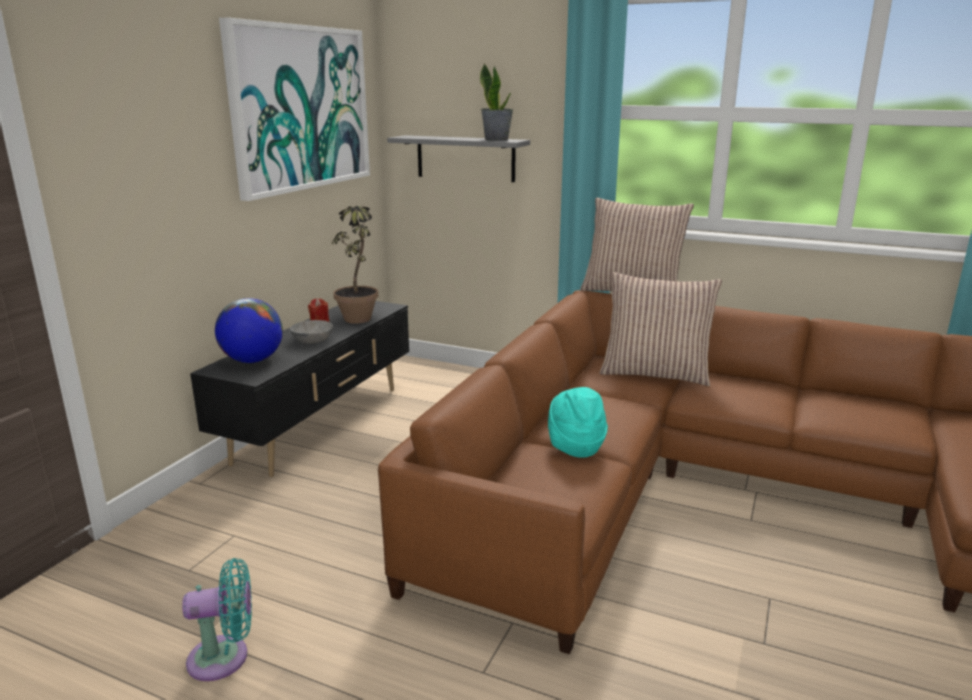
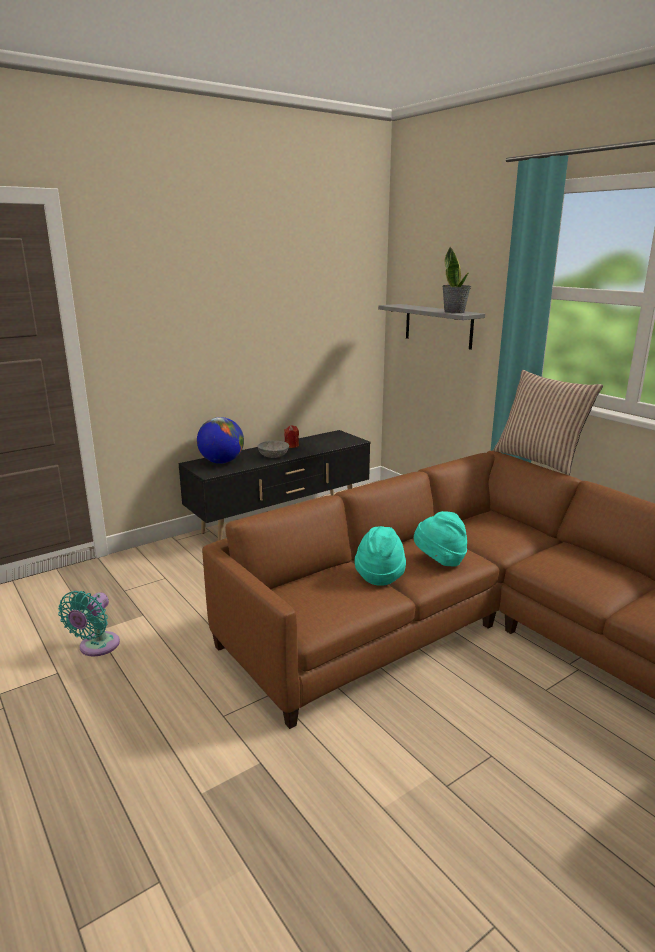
camera: 30 degrees right, 0 degrees up
turquoise fan [182,558,252,681] -> turquoise fan turned 90 degrees clockwise [58,591,120,656]
picture [219,17,370,201] -> none
potted plant [332,206,378,324] -> none
pillow [600,272,722,386] -> none
none -> turquoise hat [414,511,467,566]

